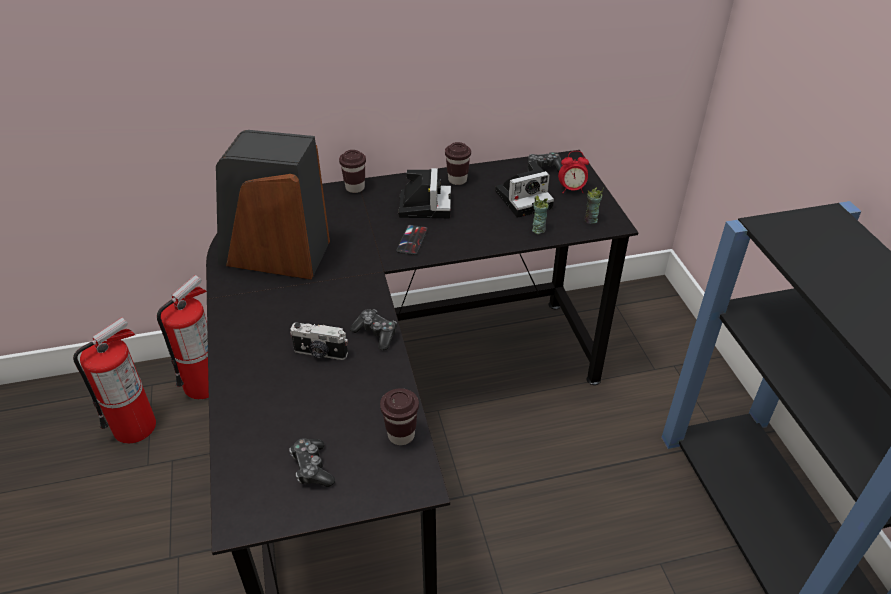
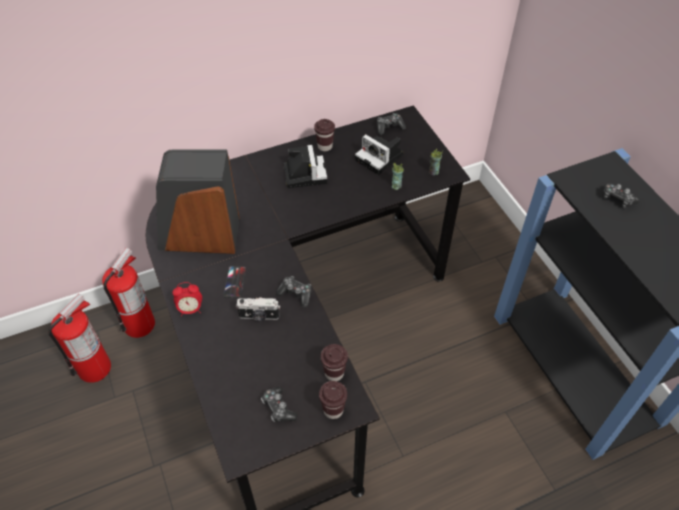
camera: 10 degrees left, 10 degrees up
brown cup [339,150,366,193] -> brown cup moved to [319,381,347,419]
phone [396,225,428,255] -> phone moved to [223,266,246,298]
camera [495,161,554,218] -> camera turned 75 degrees clockwise [355,134,403,175]
alarm clock [558,151,589,193] -> alarm clock moved to [172,282,202,316]
none -> game controller [603,184,639,208]

